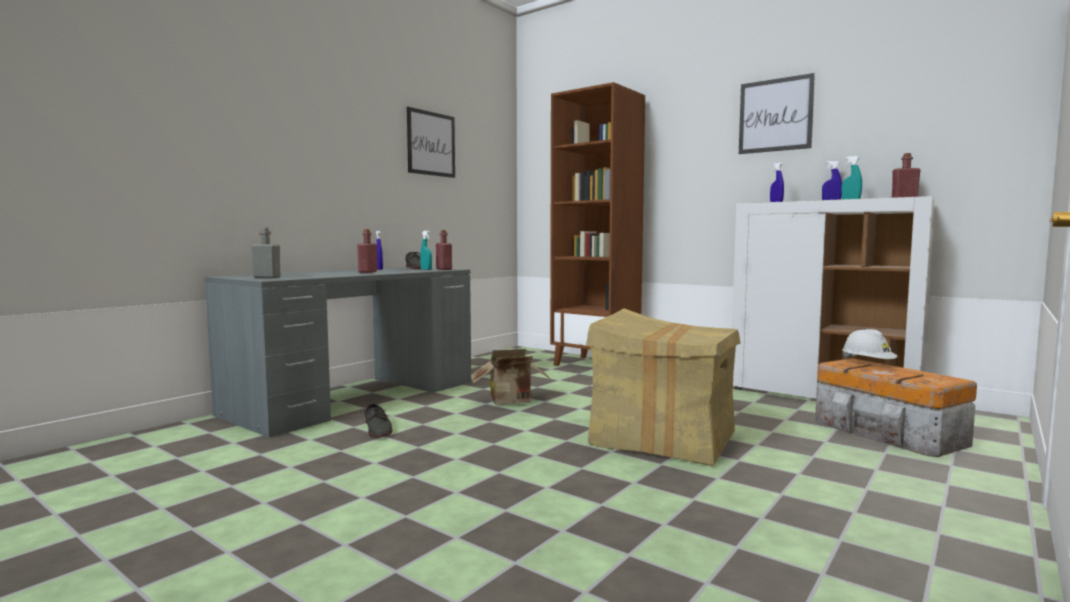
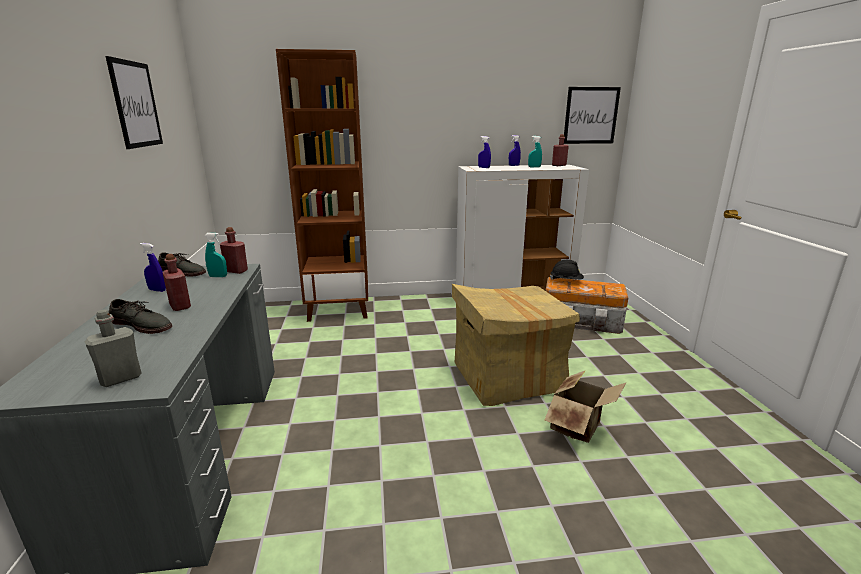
camera: 45 degrees left, 15 degrees up
grey shoe [364,403,392,438] -> grey shoe moved to [108,299,172,334]
cardboard box [471,349,550,405] -> cardboard box moved to [544,370,627,443]
picture [739,73,815,154] -> picture moved to [564,87,621,144]
white hard hat [842,329,898,360] -> black hard hat [550,260,584,280]

